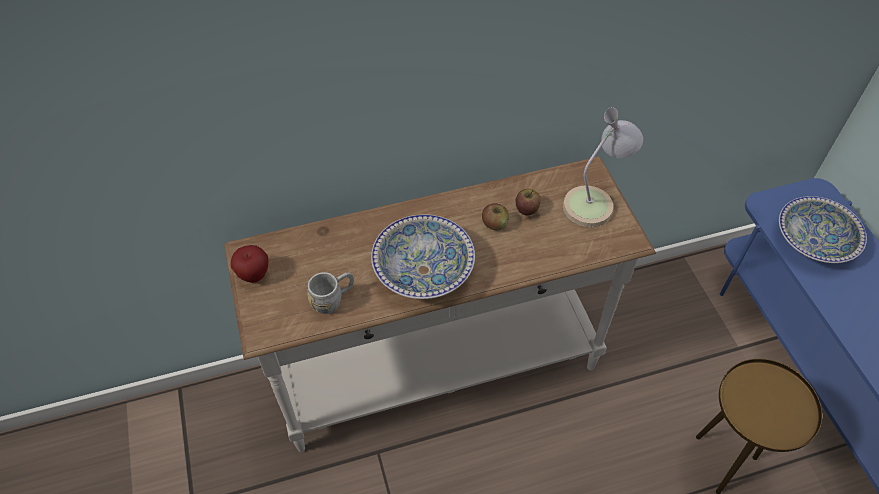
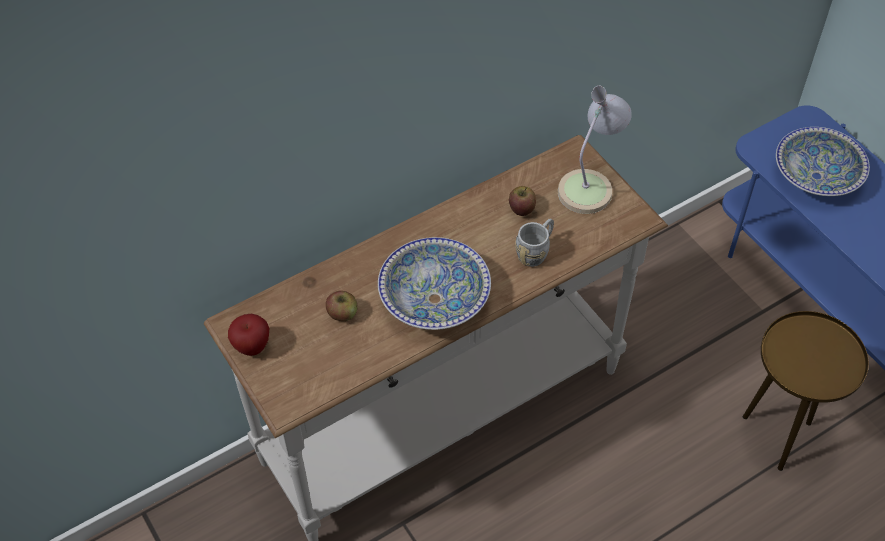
camera: 15 degrees left, 0 degrees up
grey mug [307,272,354,314] -> grey mug moved to [515,218,554,267]
apple [482,203,509,230] -> apple moved to [326,291,357,321]

